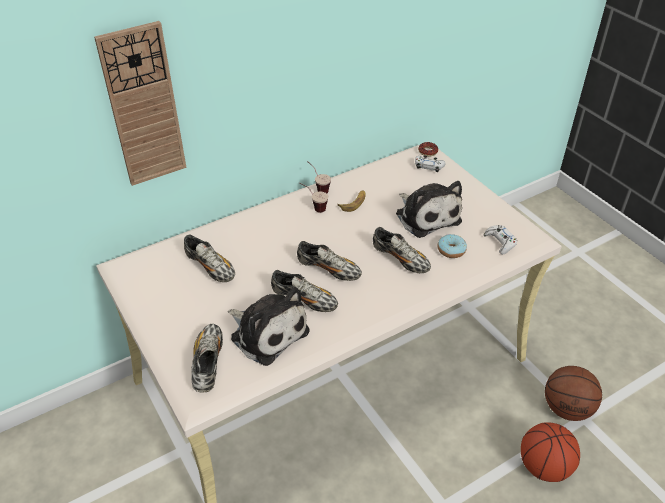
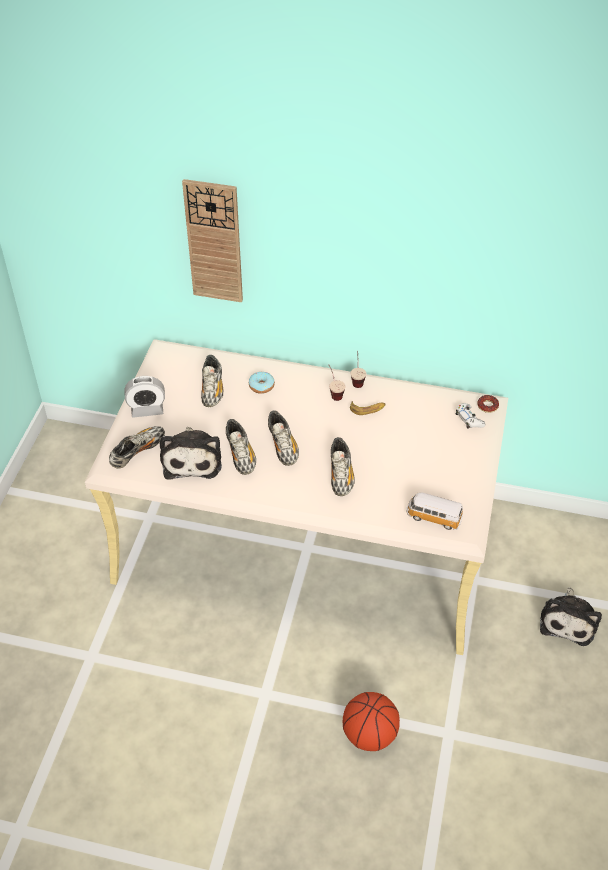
camera: 45 degrees right, 5 degrees up
plush toy [396,181,462,238] -> plush toy moved to [540,587,602,646]
donut [437,234,467,258] -> donut moved to [249,372,275,394]
white game controller [484,225,517,254] -> toy car [406,492,463,530]
basketball [545,366,602,421] -> none
none -> alarm clock [124,376,165,418]

